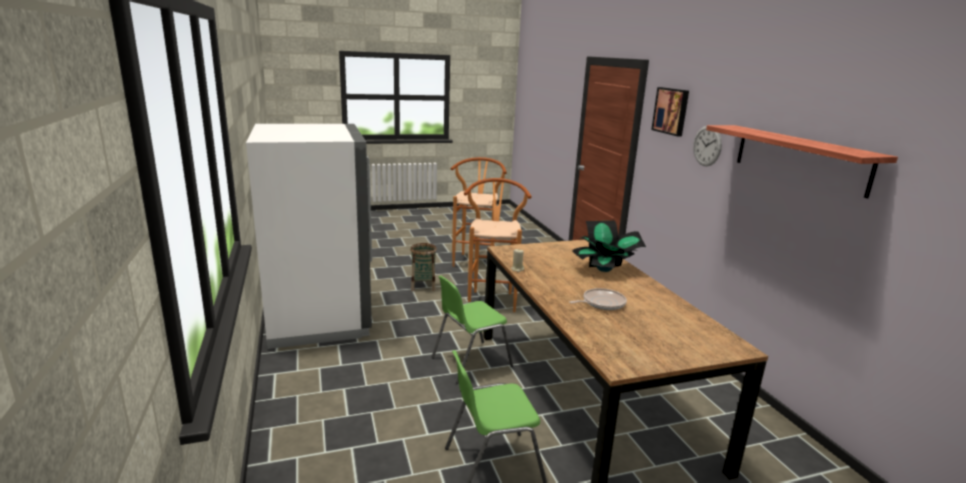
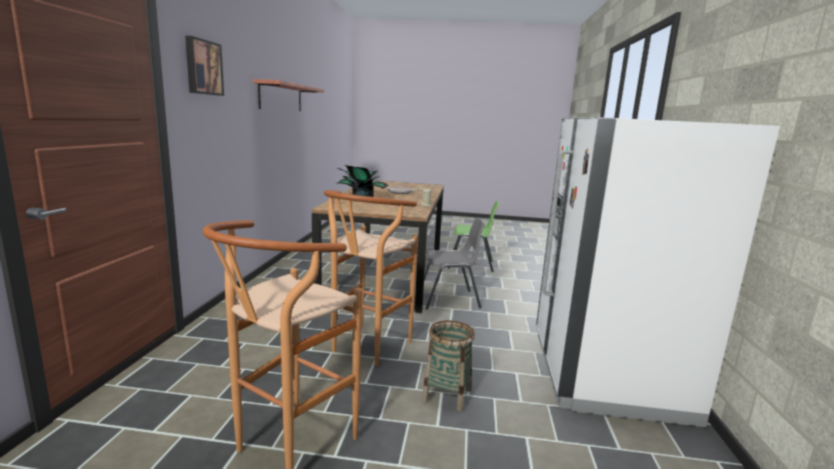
camera: 155 degrees left, 5 degrees down
green chair [431,275,513,384] -> grey chair [424,219,485,309]
wall clock [693,126,722,166] -> none

